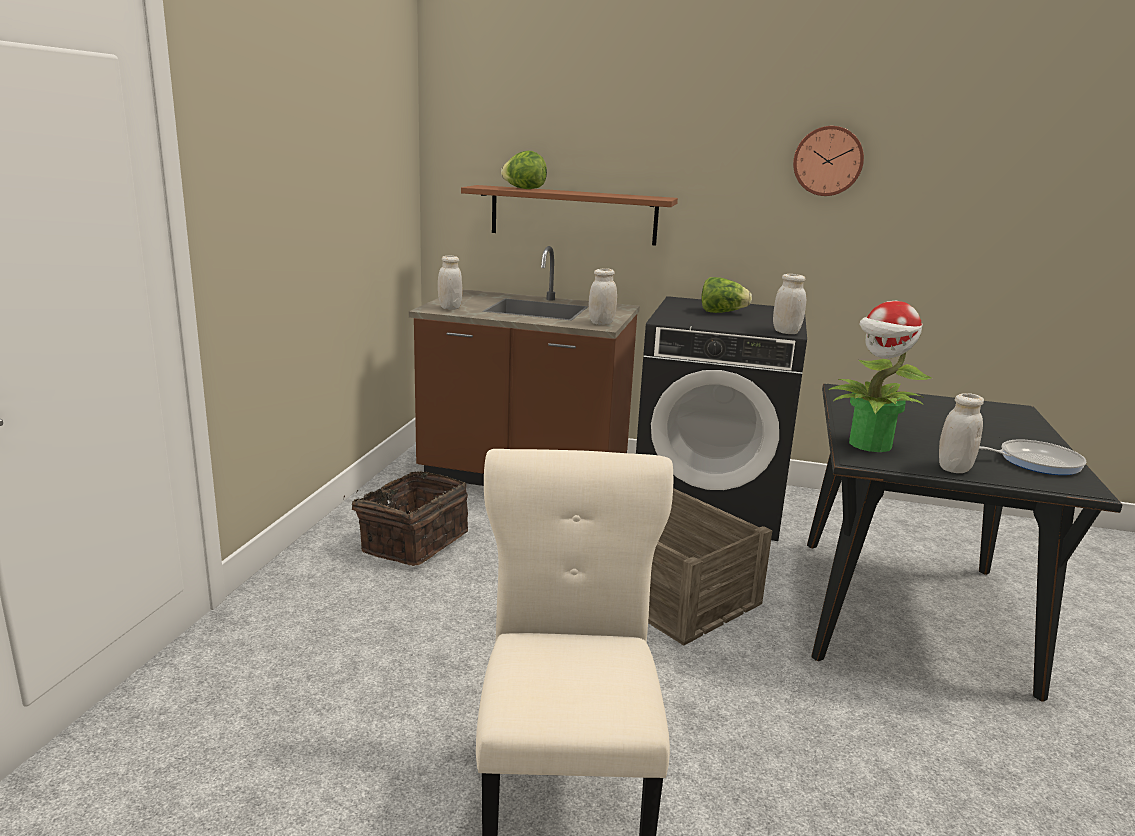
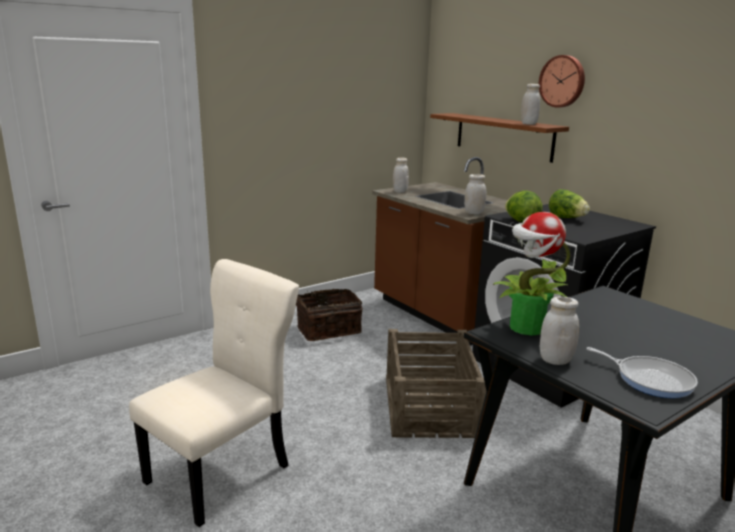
camera: 40 degrees right, 0 degrees up
lettuce [501,151,547,189] -> lettuce moved to [505,190,543,222]
white jar [773,274,806,334] -> white jar moved to [521,84,540,125]
wall clock [793,126,864,196] -> wall clock moved to [539,55,585,108]

